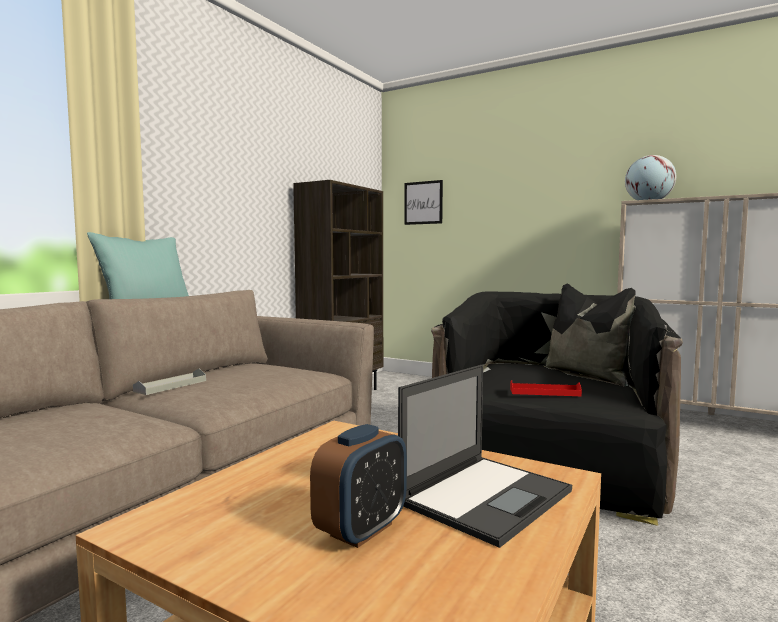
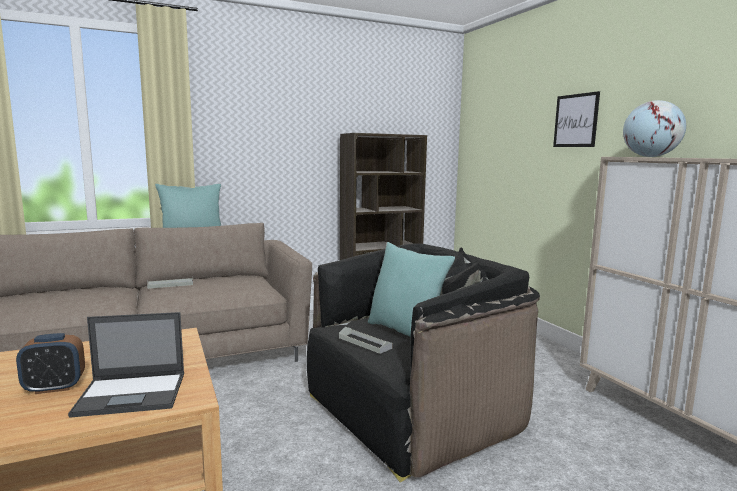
camera: 35 degrees right, 5 degrees up
picture [404,180,443,225] -> picture moved to [553,91,600,147]
red tray [510,380,582,396] -> grey tray [339,327,392,354]
none -> turquoise pillow [368,242,455,337]

